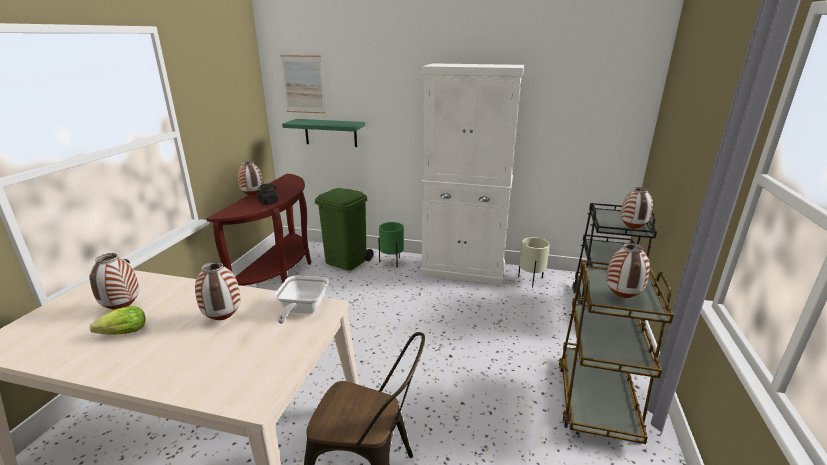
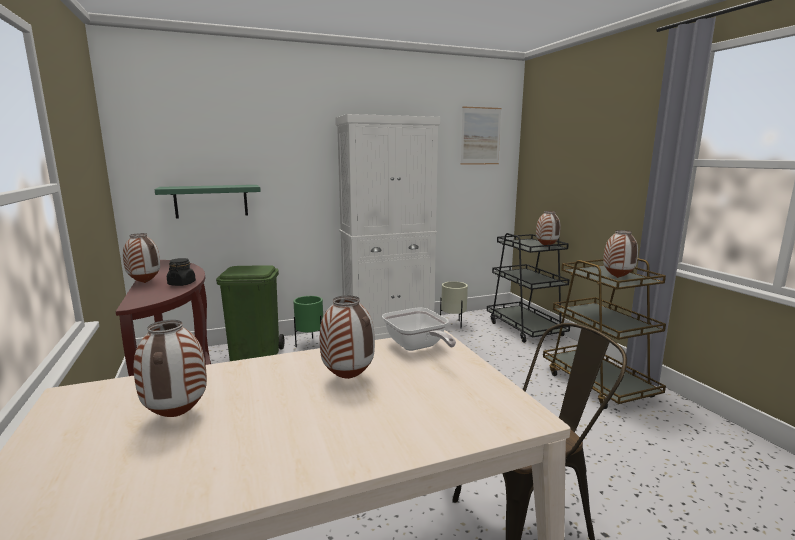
camera: 35 degrees left, 10 degrees down
lettuce [90,306,145,335] -> none
picture [280,55,326,114] -> picture moved to [460,106,502,165]

